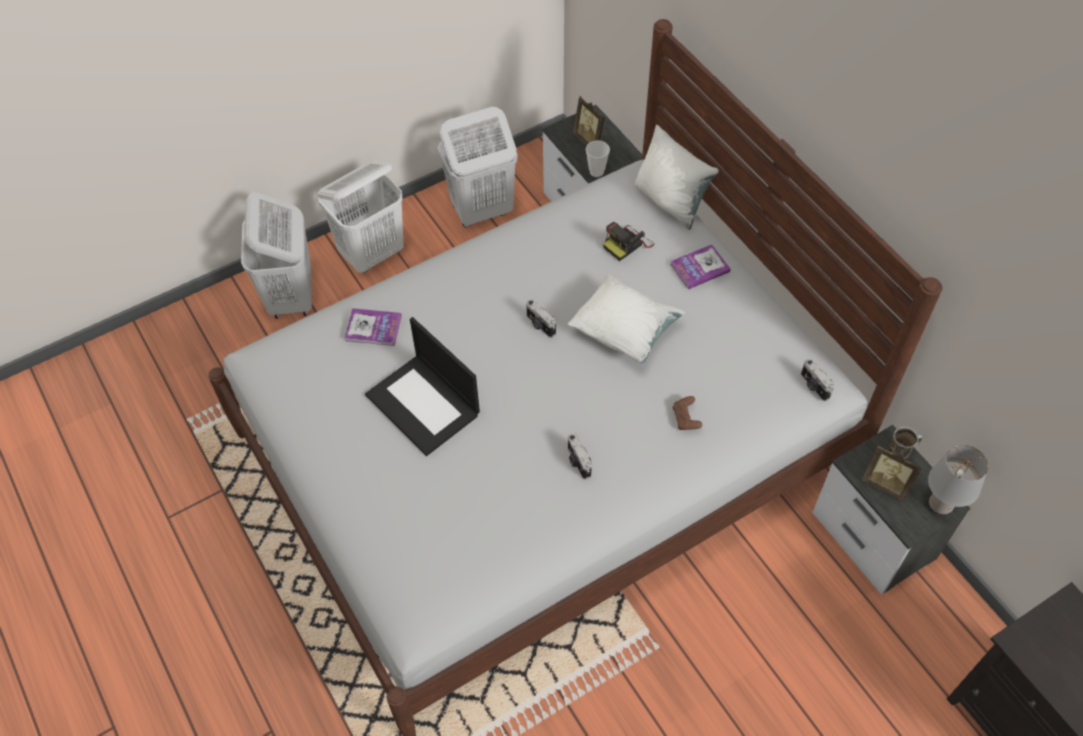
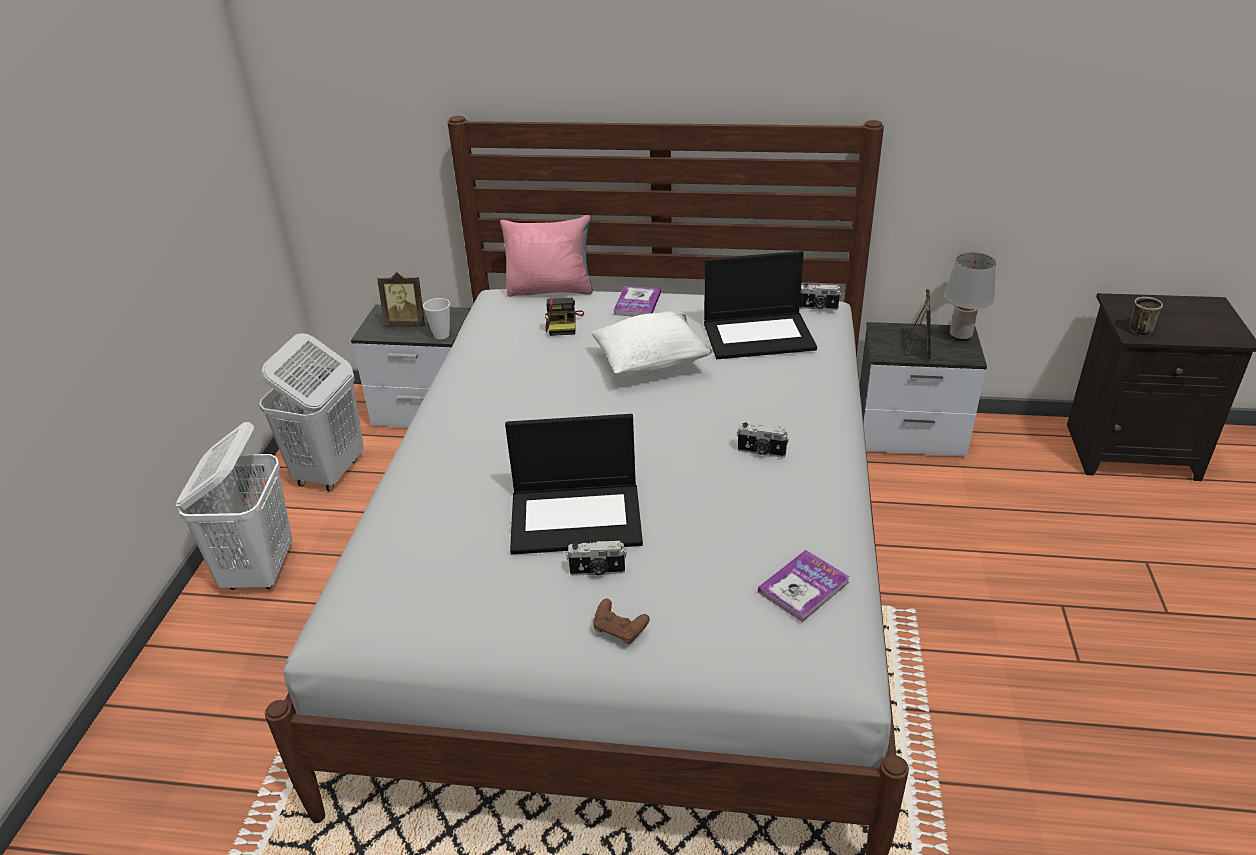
camera: 50 degrees left, 20 degrees down
white laundry basket [241,193,312,319] -> none
book [345,308,402,346] -> book moved to [758,550,850,622]
camera [526,299,556,338] -> camera moved to [566,540,627,576]
white pillow [635,125,719,230] -> pink pillow [500,215,593,297]
brown game controller [673,396,702,430] -> brown game controller moved to [593,599,650,644]
picture frame [861,445,922,502] -> picture frame turned 60 degrees counterclockwise [908,289,931,359]
mug [889,427,922,459] -> mug moved to [1130,297,1163,335]
none -> laptop [704,251,817,359]

